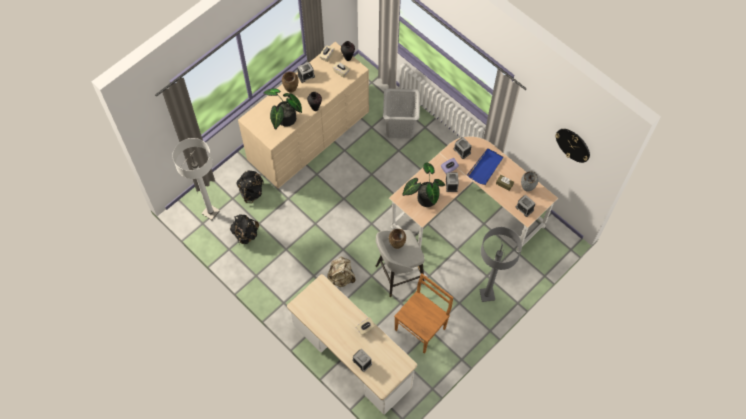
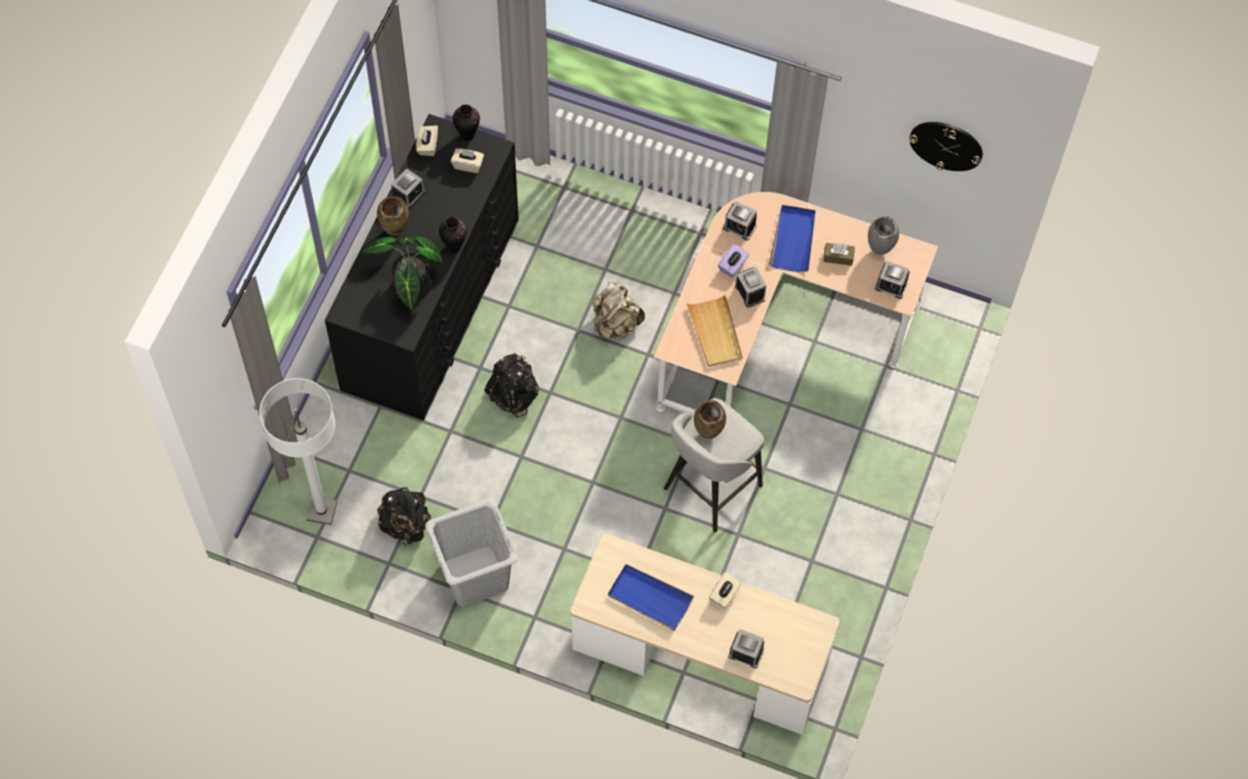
camera: 25 degrees left, 0 degrees up
black backpack [236,171,264,203] -> black backpack moved to [484,353,539,418]
beige dresser [238,42,369,189] -> black dresser [325,114,519,421]
beige backpack [327,257,355,287] -> beige backpack moved to [592,282,645,338]
grey laundry basket [383,88,420,139] -> grey laundry basket moved to [425,499,518,607]
brown chair [394,273,453,354] -> none
potted plant [402,162,445,207] -> beige tray [687,294,743,367]
grey floor lamp [479,227,522,302] -> none
none -> blue tray [608,564,694,631]

